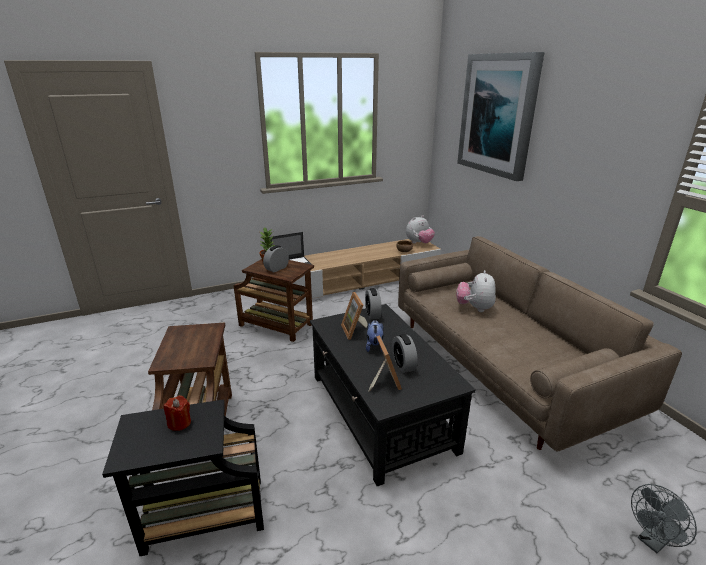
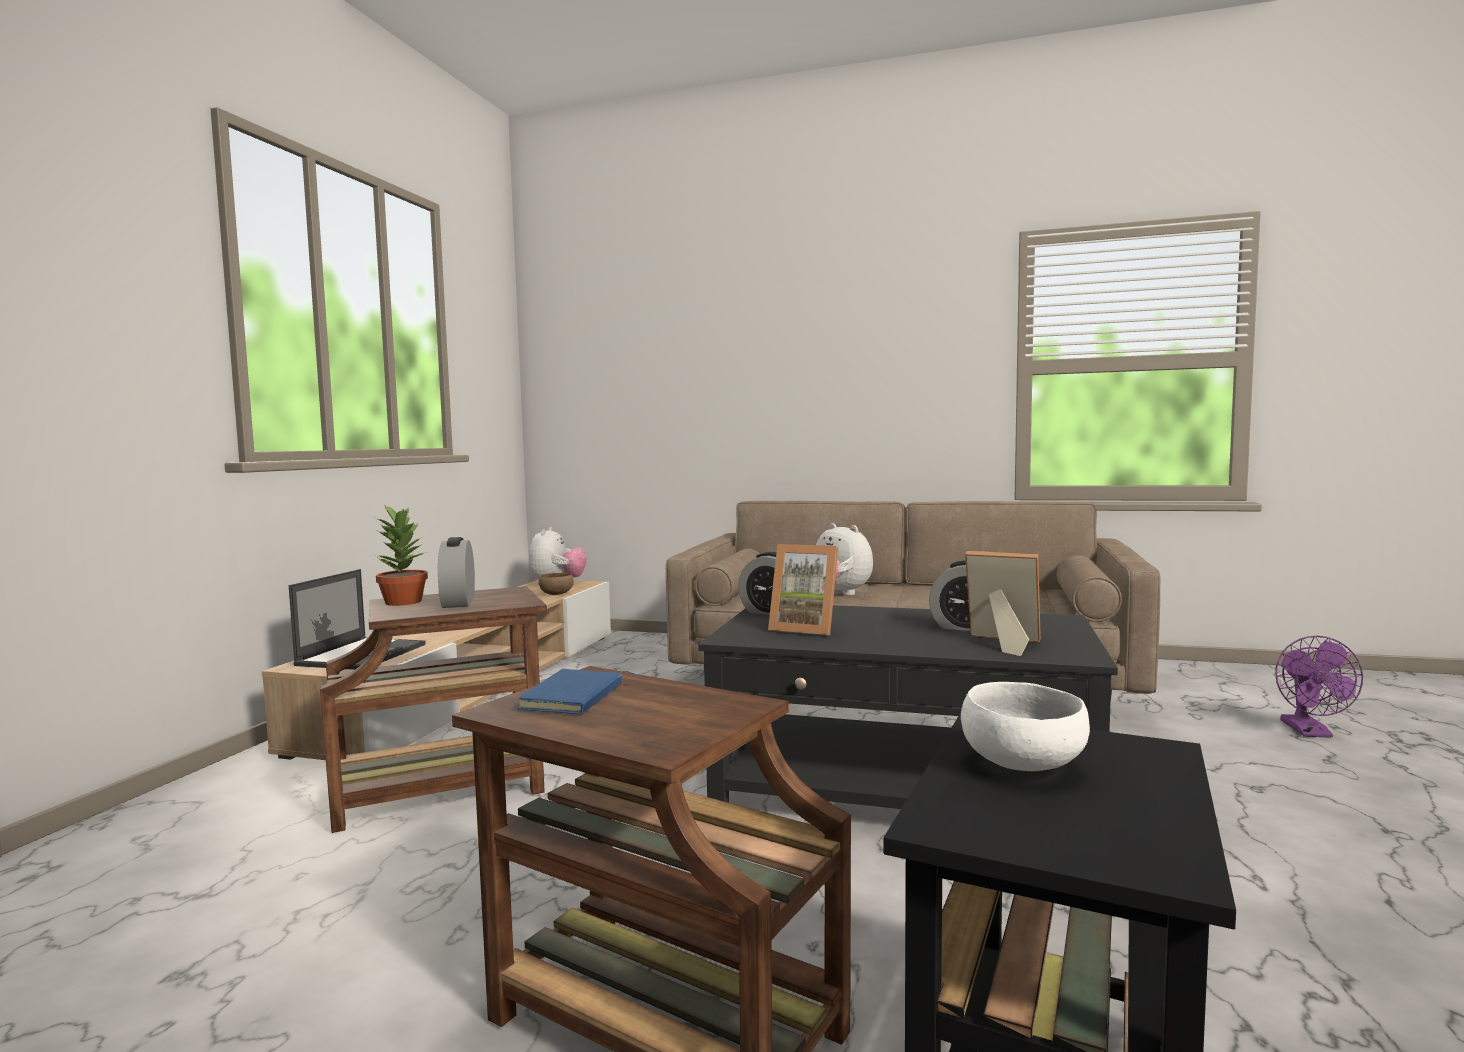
camera: 50 degrees left, 20 degrees down
red candle [164,395,191,431] -> white bowl [961,682,1090,771]
plush toy [366,320,384,352] -> none
picture [457,52,544,181] -> none
grey fan [631,484,697,553] -> purple fan [1275,636,1363,738]
none -> blue book [518,669,641,715]

